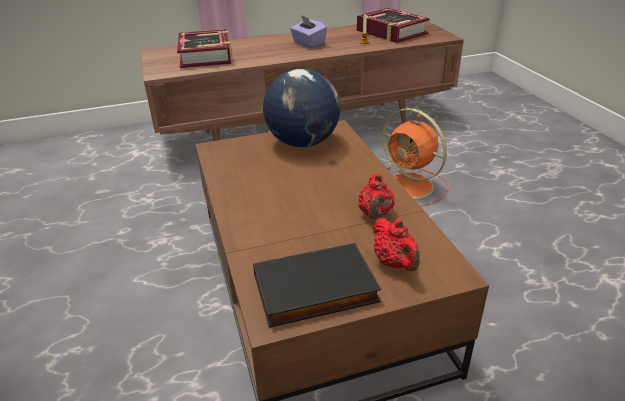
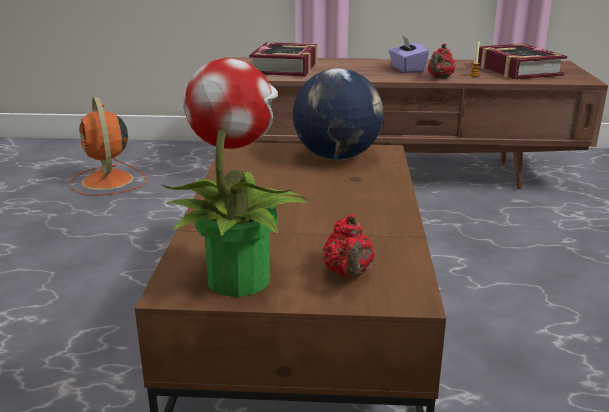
camera: 20 degrees right, 10 degrees down
black book [253,243,381,328] -> potted plant [162,58,307,297]
red teapot [358,173,395,220] -> red teapot moved to [428,44,456,79]
orange fan [382,108,448,207] -> orange fan moved to [70,97,147,196]

